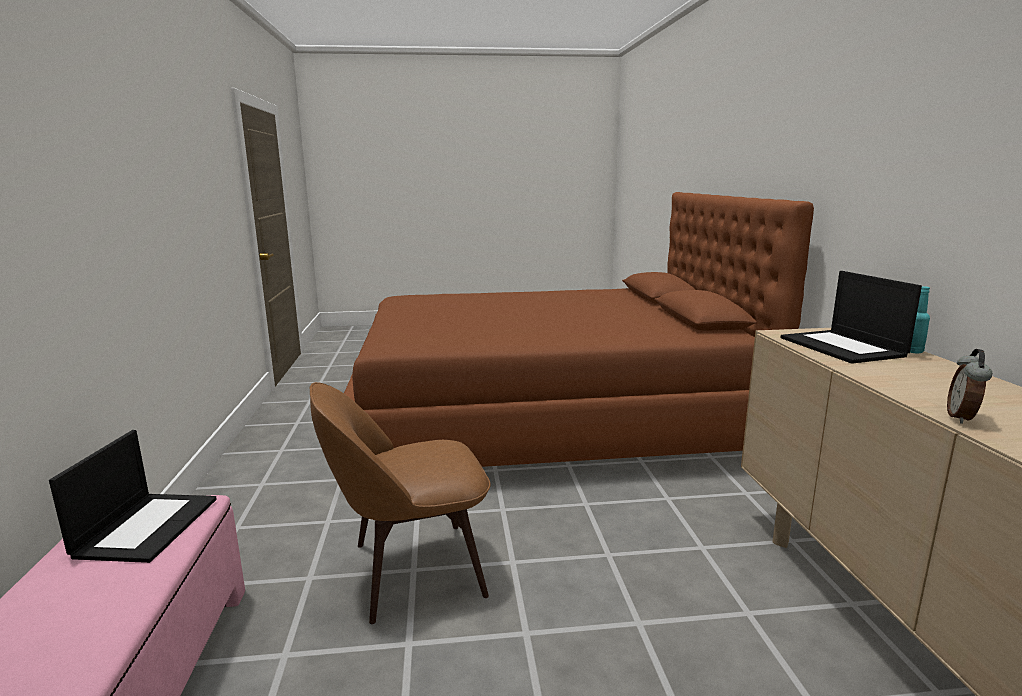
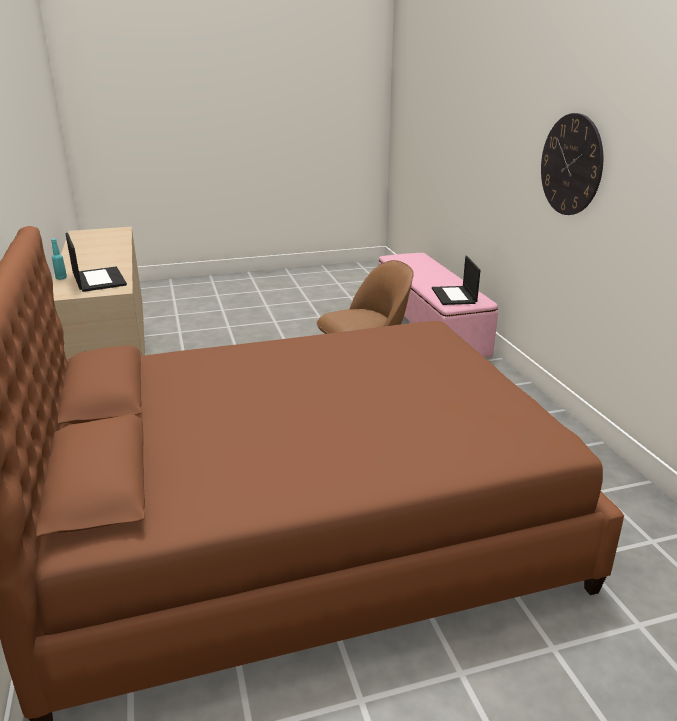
camera: 170 degrees right, 10 degrees up
alarm clock [947,349,992,424] -> none
none -> wall clock [541,113,603,215]

